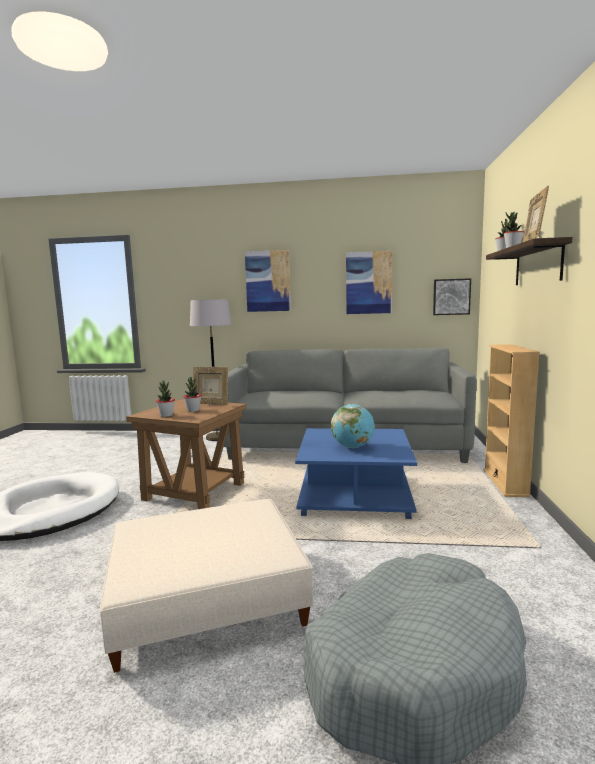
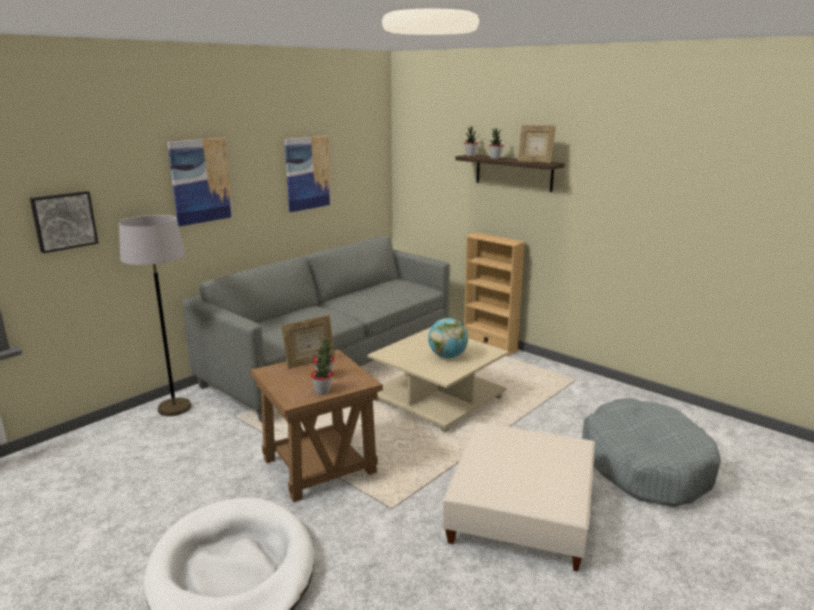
camera: 55 degrees left, 10 degrees up
blue coffee table [295,428,417,519] -> beige coffee table [368,327,509,432]
picture [433,278,471,315] -> picture moved to [30,191,98,253]

